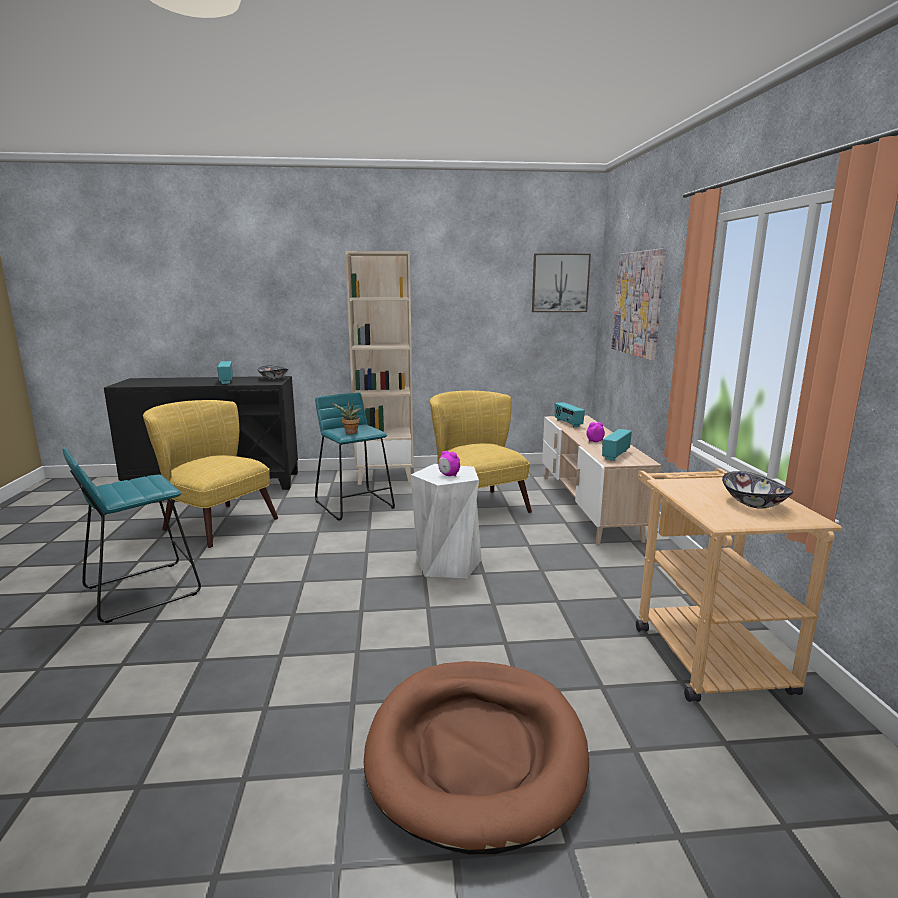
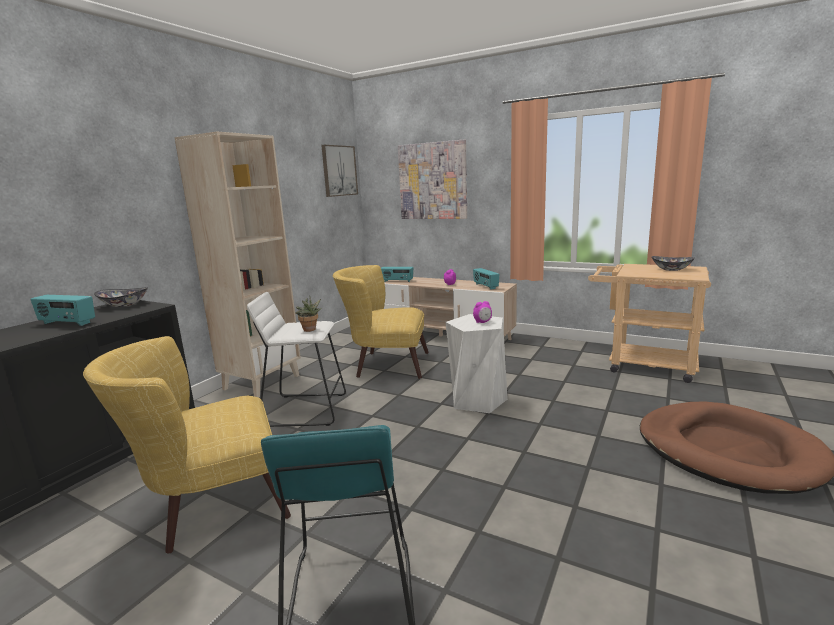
camera: 55 degrees left, 0 degrees up
turquoise stool [315,393,395,521] -> white stool [247,292,346,427]

